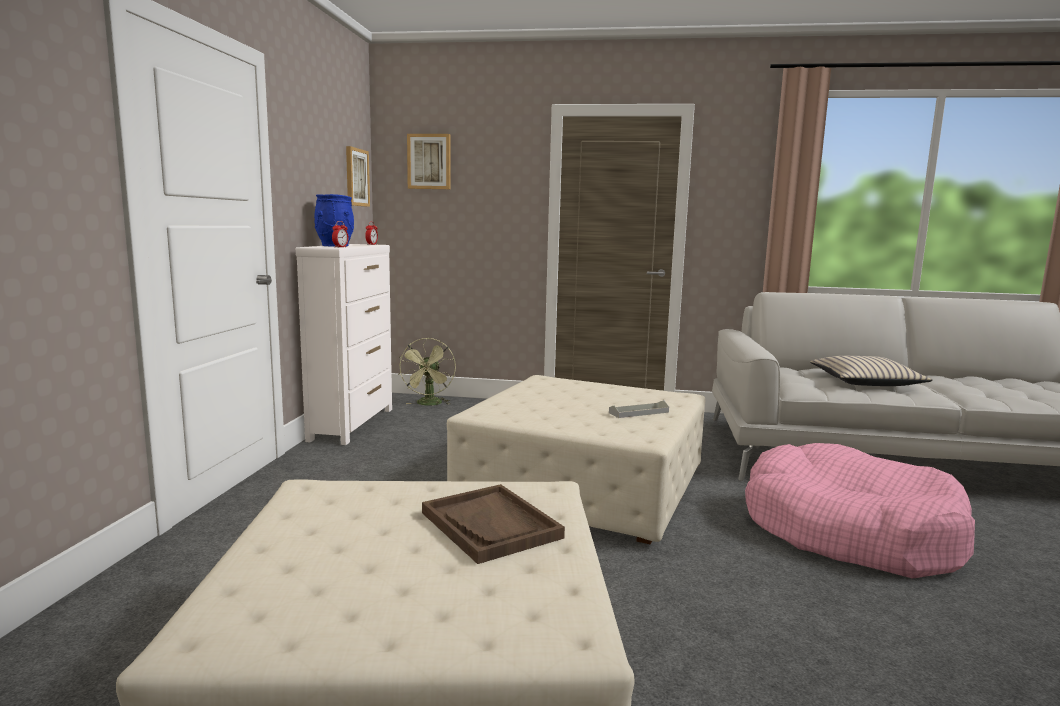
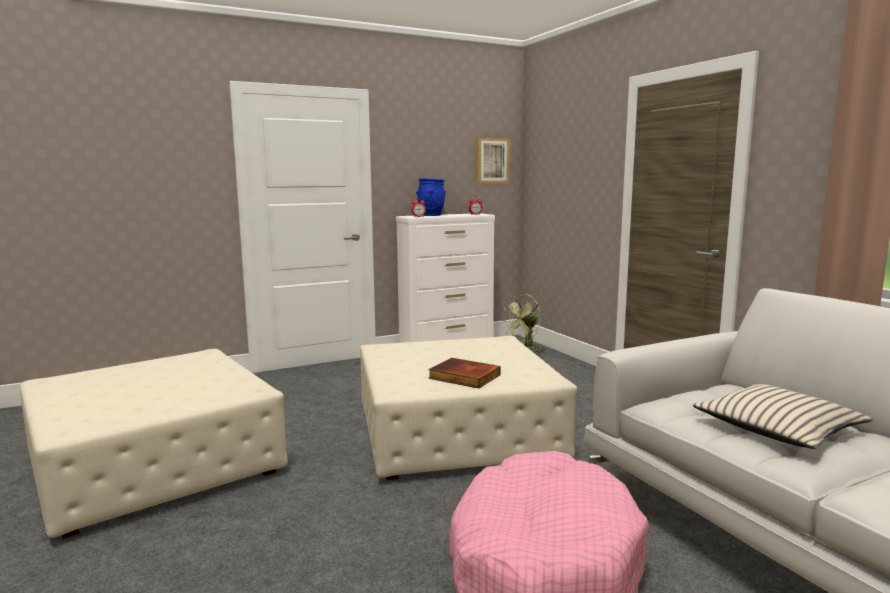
camera: 55 degrees right, 0 degrees up
picture [407,134,450,189] -> none
brown tray [422,484,565,564] -> none
grey tray [609,400,669,418] -> book [428,358,501,388]

